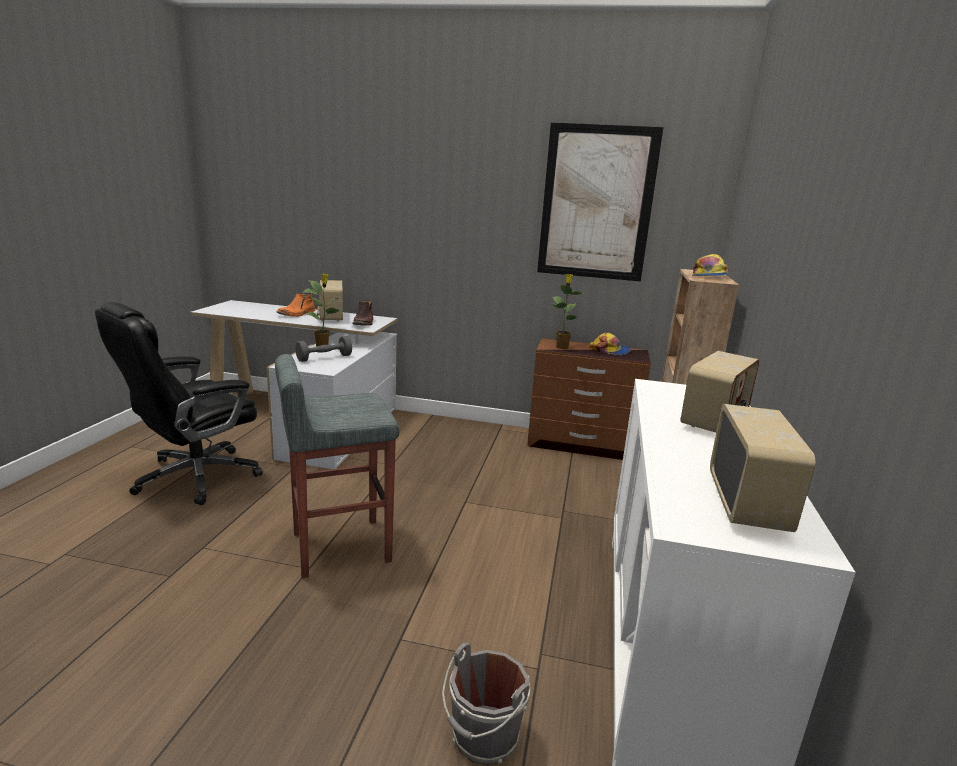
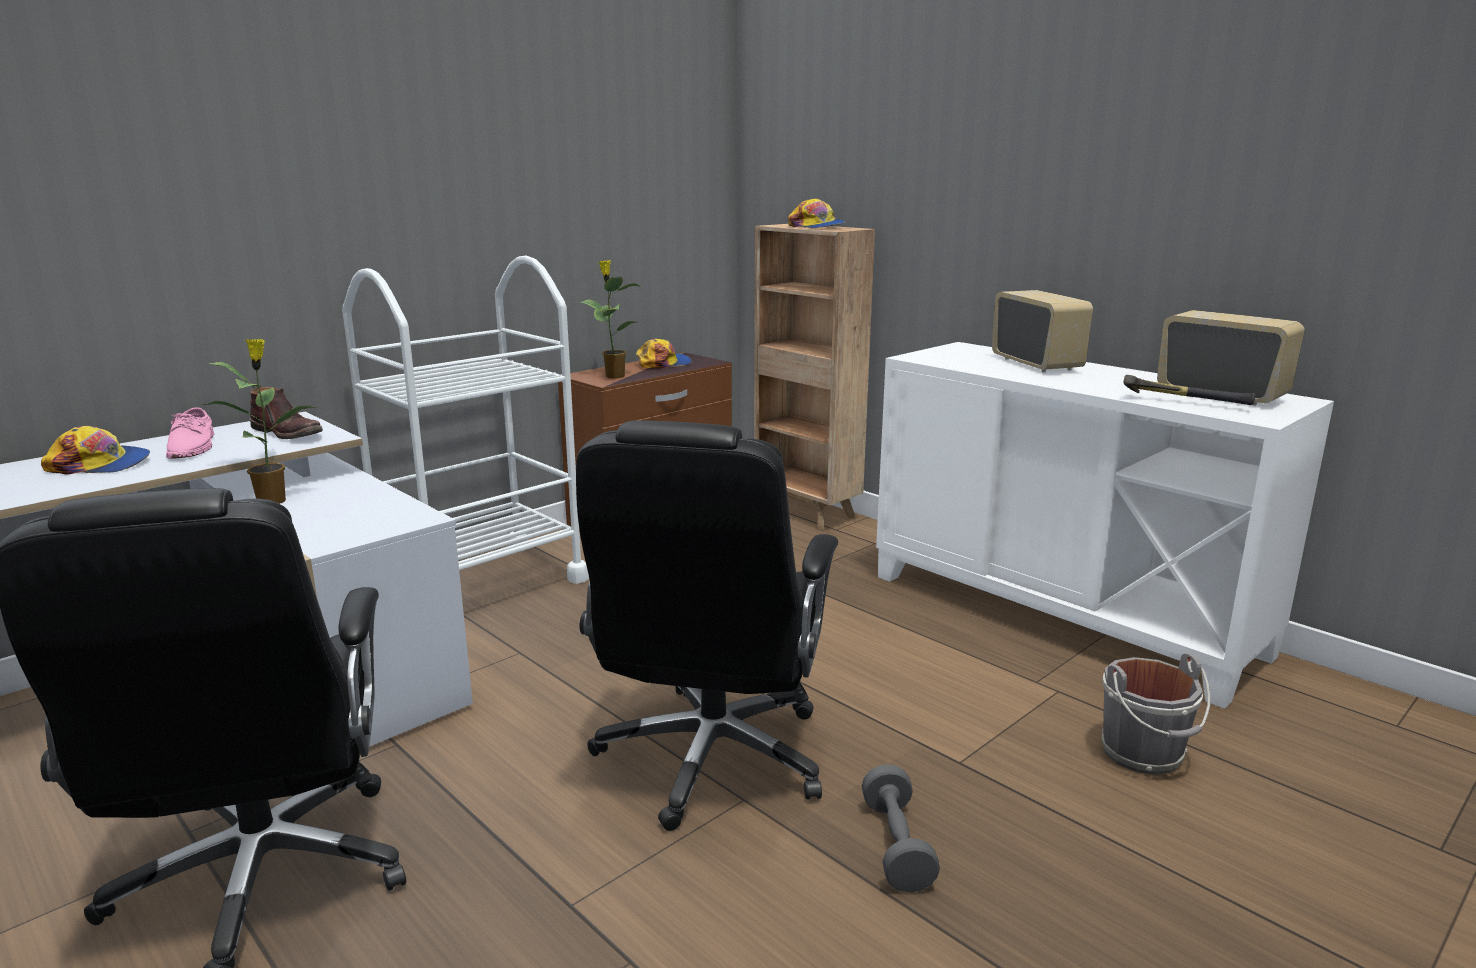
camera: 55 degrees left, 0 degrees up
grey stool [275,354,400,578] -> black office chair [576,421,838,831]
orange boot [277,293,316,317] -> cap [41,426,150,475]
grey dumbbell [295,336,352,362] -> grey dumbbell moved to [862,764,940,892]
radio [317,280,343,322] -> pink shoe [166,407,214,459]
picture [537,122,664,281] -> none
none -> white cart [342,256,589,584]
none -> hammer [1124,375,1255,405]

